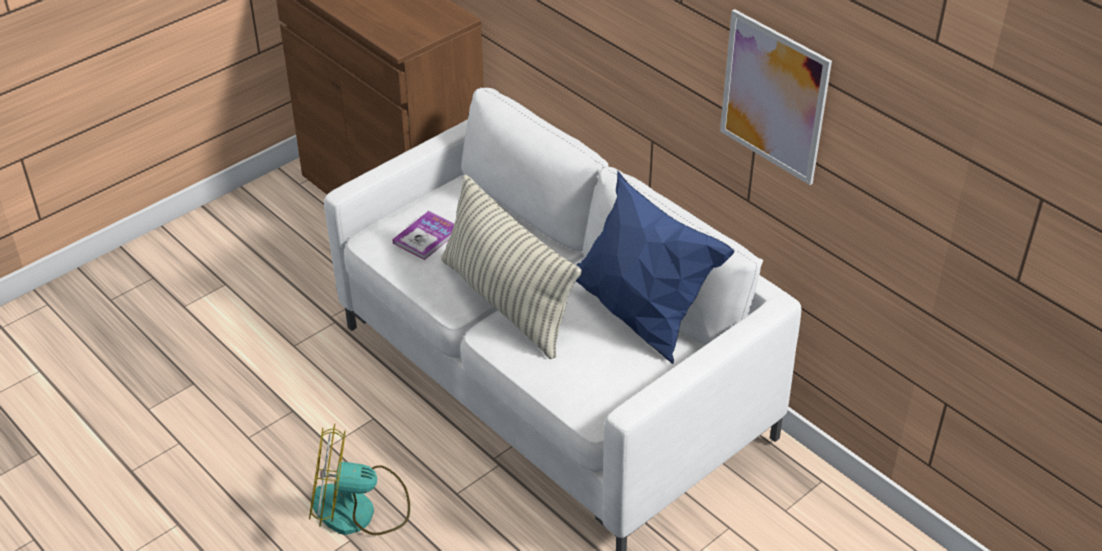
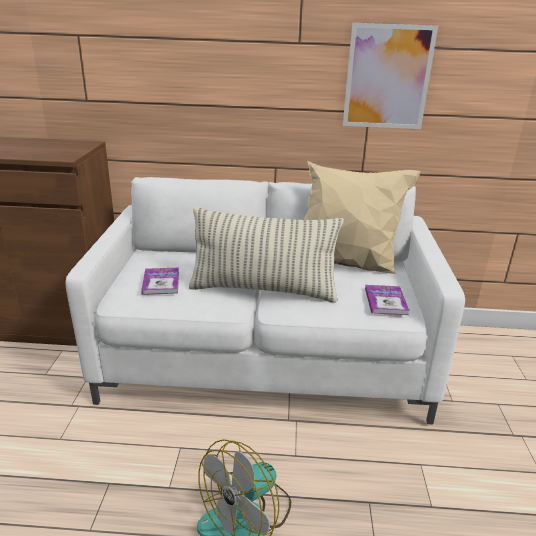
camera: 45 degrees left, 15 degrees down
blue pillow [576,171,735,364] -> beige pillow [304,161,421,274]
none -> book [365,285,410,315]

